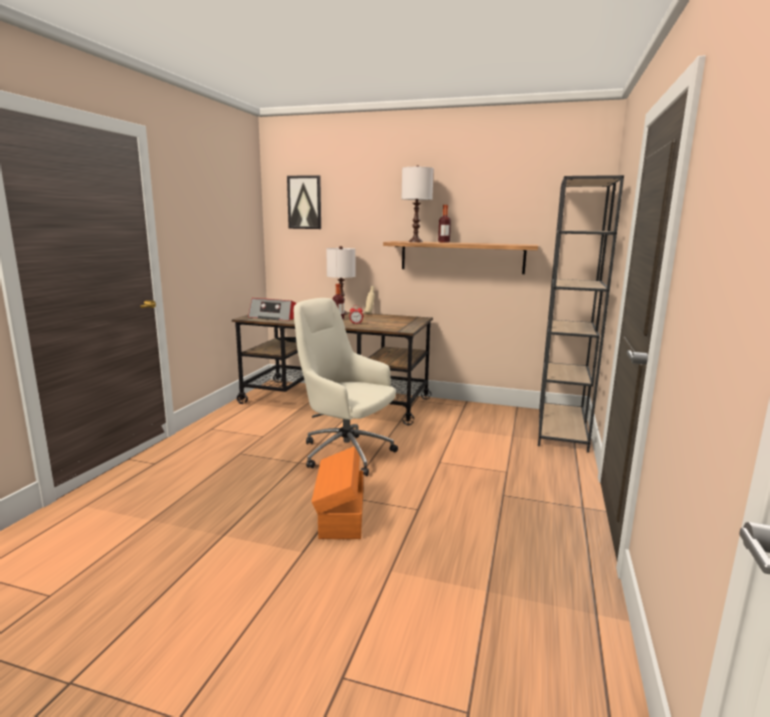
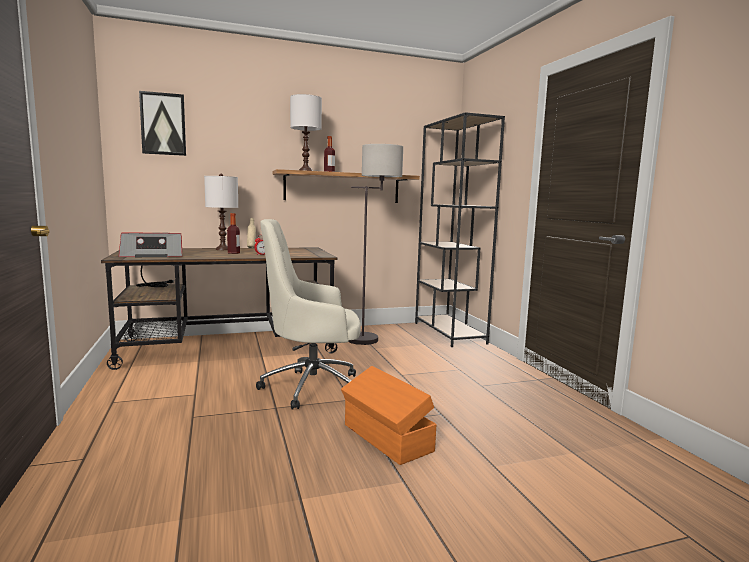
camera: 35 degrees left, 5 degrees down
none -> grey floor lamp [349,144,403,345]

